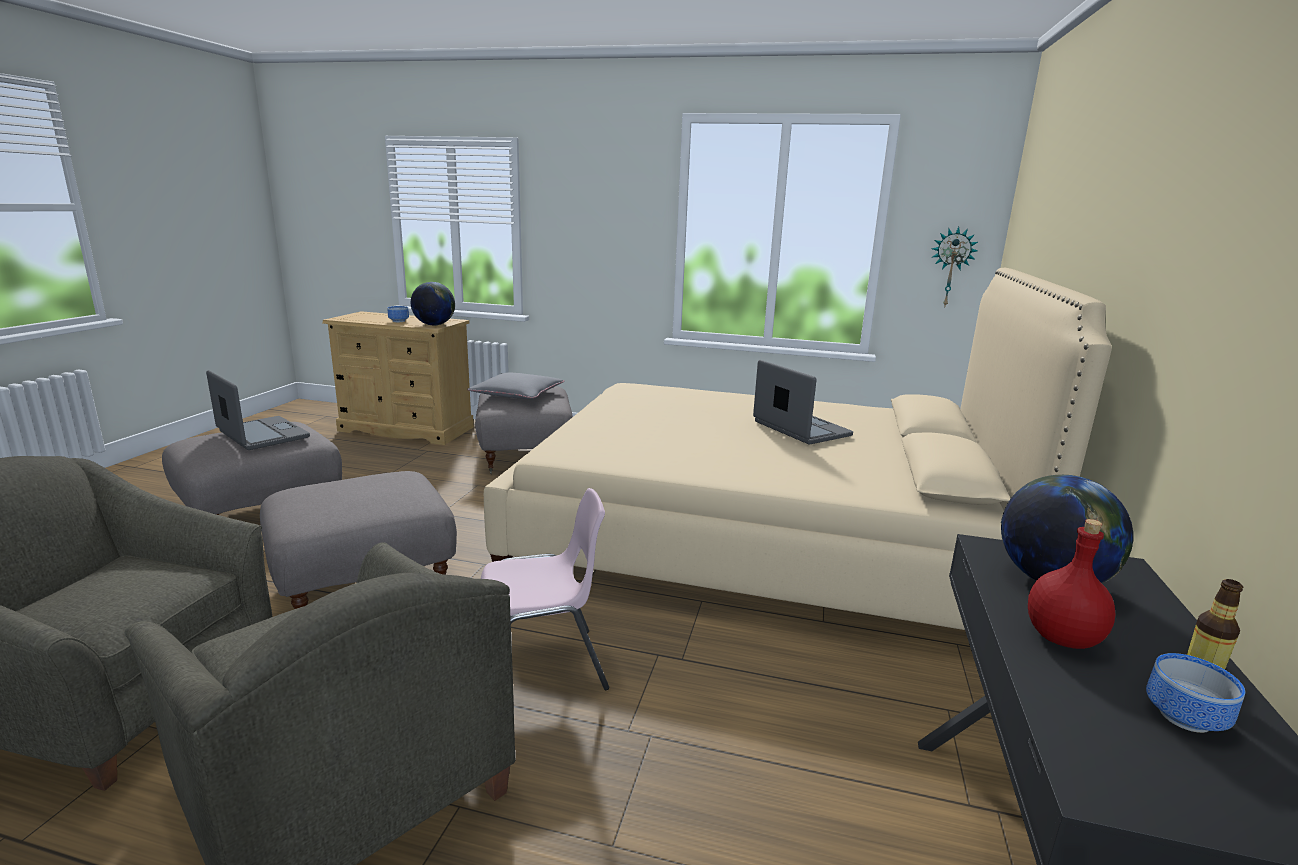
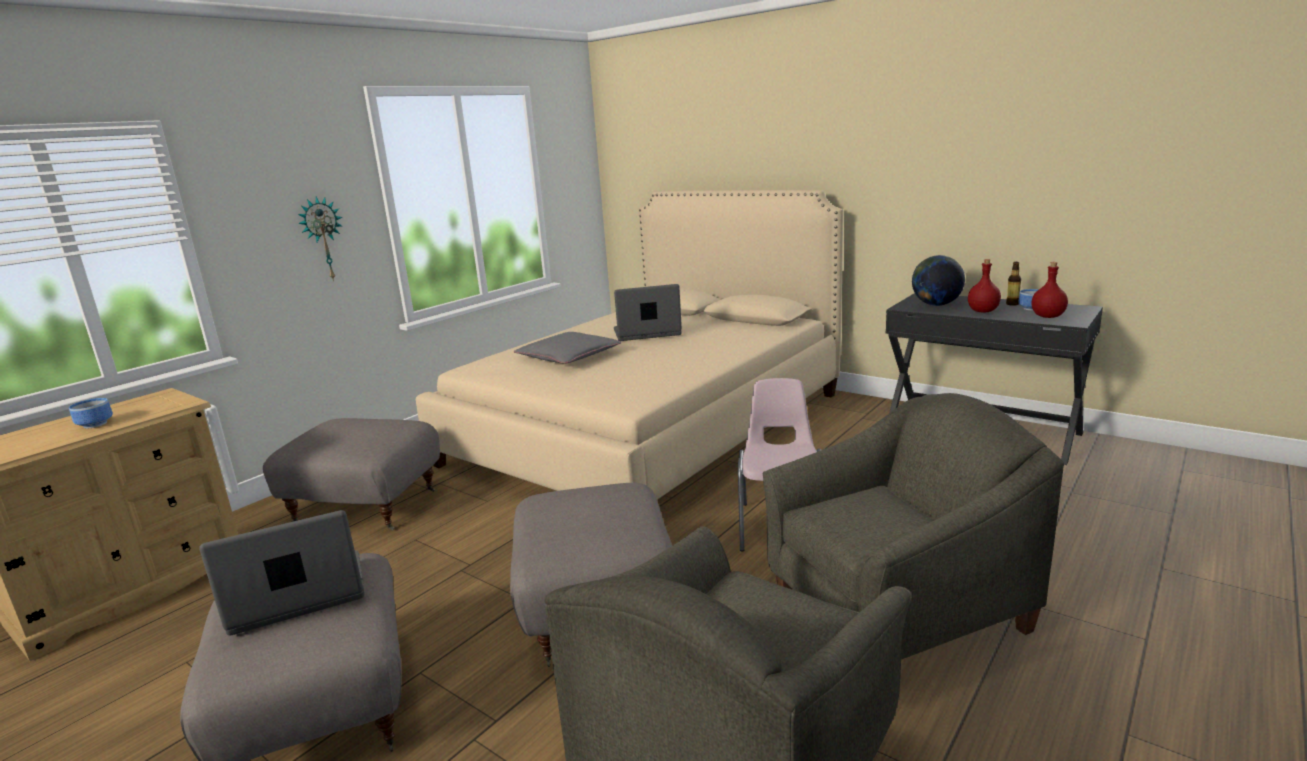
camera: 65 degrees left, 0 degrees up
globe [411,282,455,326] -> none
grey pillow [467,373,564,399] -> grey pillow moved to [514,332,621,364]
wall clock [931,227,978,306] -> wall clock moved to [298,196,342,281]
none -> red bottle [1032,262,1068,318]

